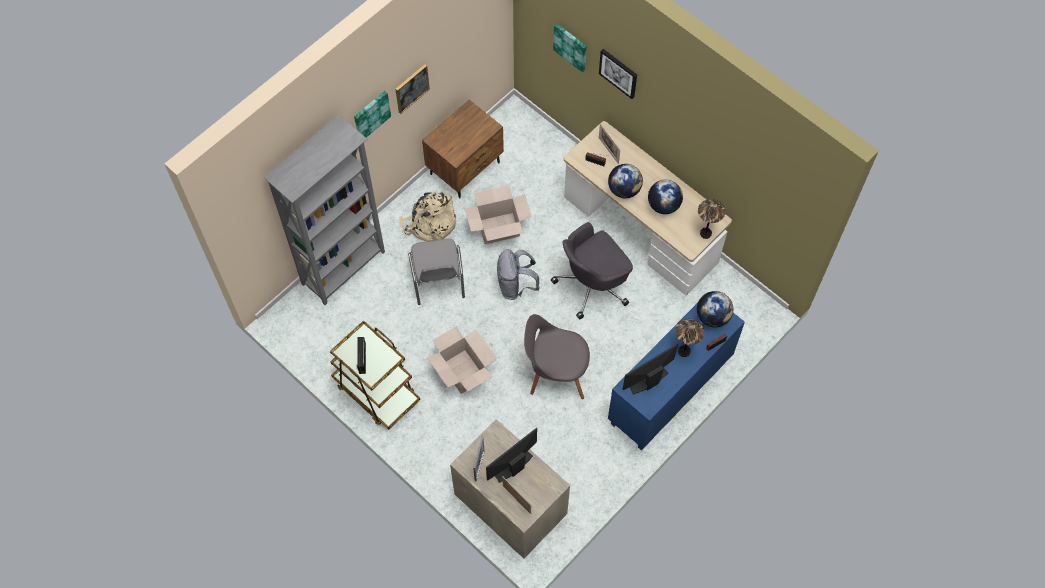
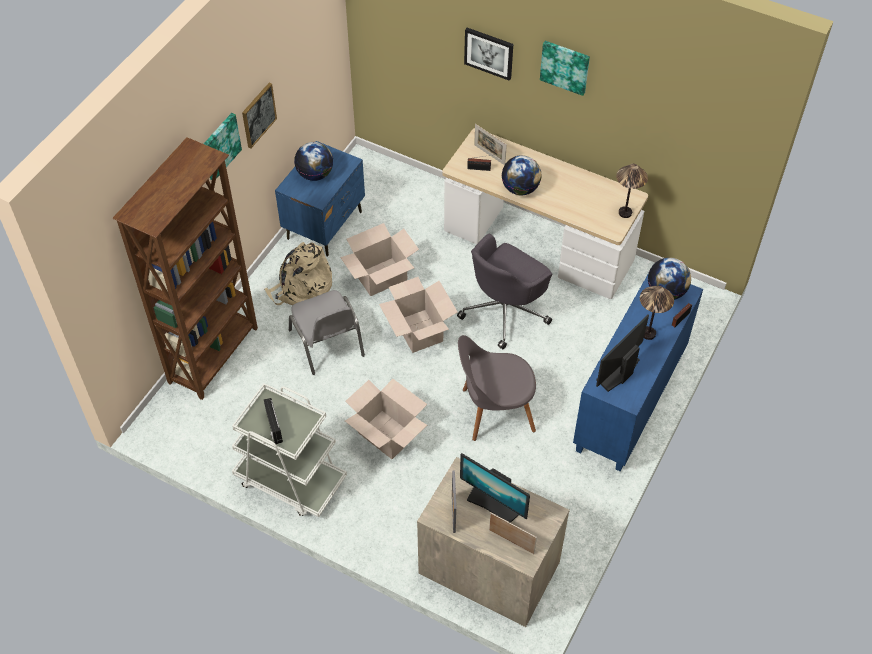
camera: 15 degrees left, 10 degrees down
grey bookcase [263,115,385,305] -> brown bookcase [112,137,258,400]
brown cart [330,320,420,430] -> white cart [232,383,347,517]
brown nightstand [422,100,504,199] -> blue nightstand [275,141,365,257]
monitor [486,428,537,483] -> monitor turned 90 degrees counterclockwise [460,453,530,523]
grey backpack [497,249,540,300] -> cardboard box [379,277,458,353]
picture [553,23,587,72] -> picture moved to [540,41,590,96]
globe [648,179,683,214] -> globe moved to [294,142,333,181]

